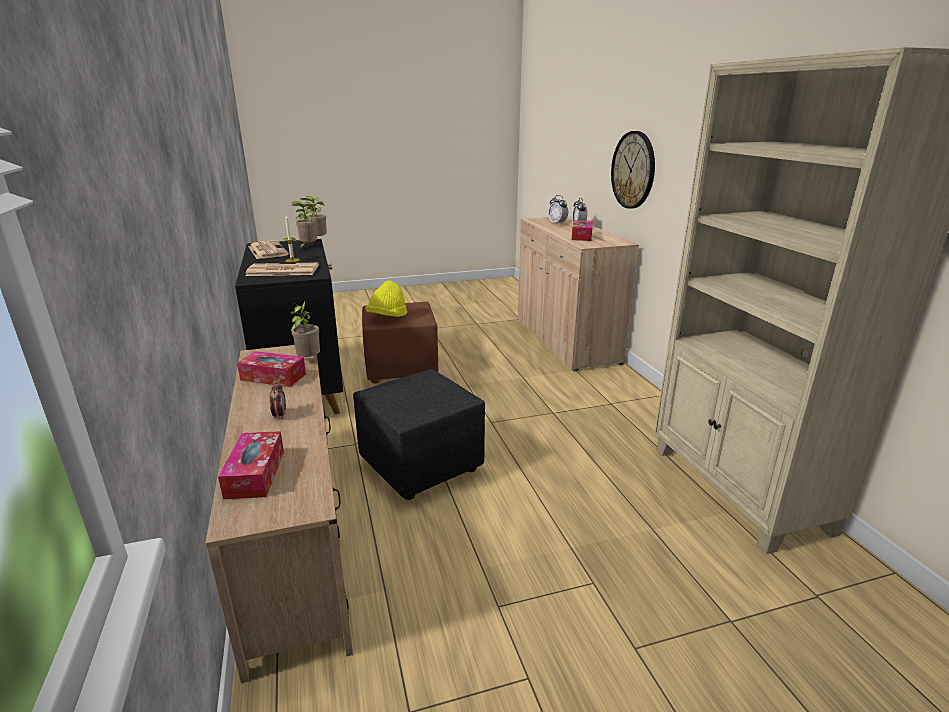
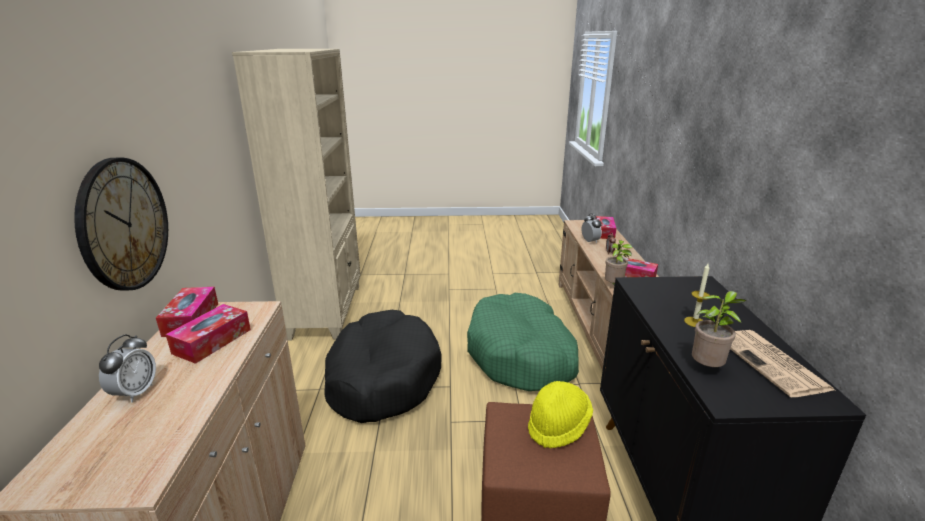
camera: 165 degrees left, 0 degrees up
newspaper [245,262,319,276] -> none
potted plant [301,196,327,236] -> none
black ottoman [353,369,485,500] -> green dog bed [467,293,579,391]
alarm clock [548,195,568,224] -> alarm clock moved to [581,213,602,243]
none -> tissue box [156,287,218,337]
none -> black dog bed [324,310,442,423]

